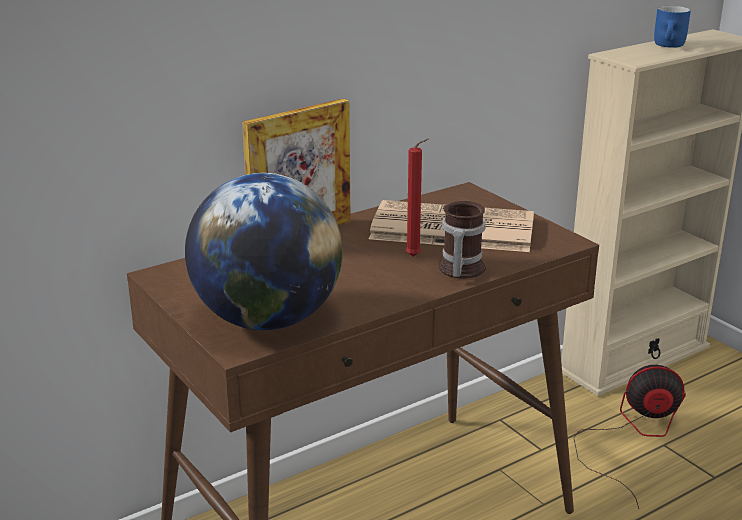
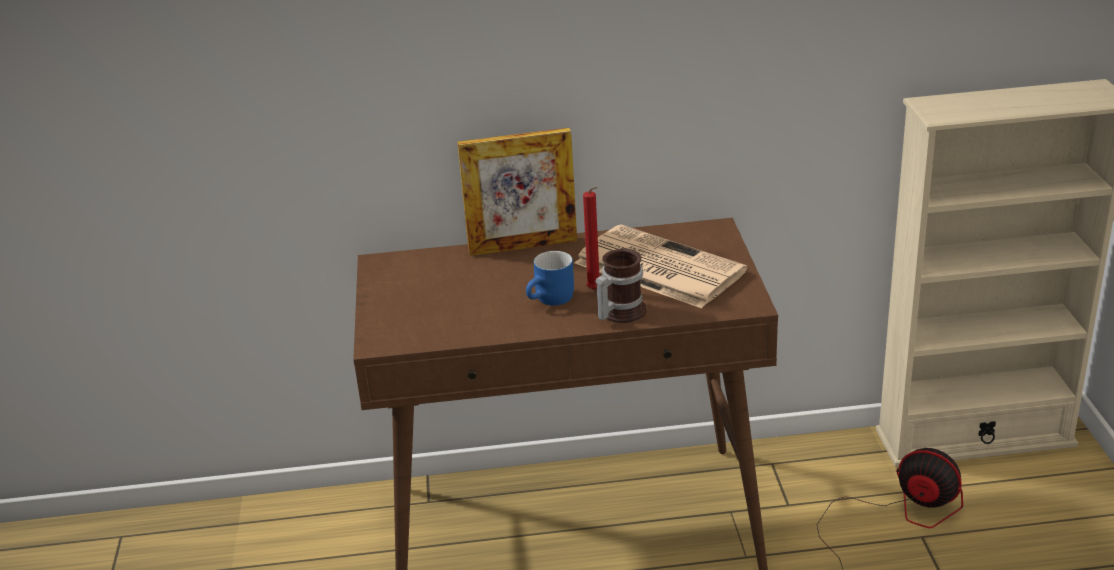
camera: 30 degrees right, 5 degrees up
globe [185,173,343,330] -> none
blue mug [654,6,691,48] -> blue mug moved to [526,251,574,306]

